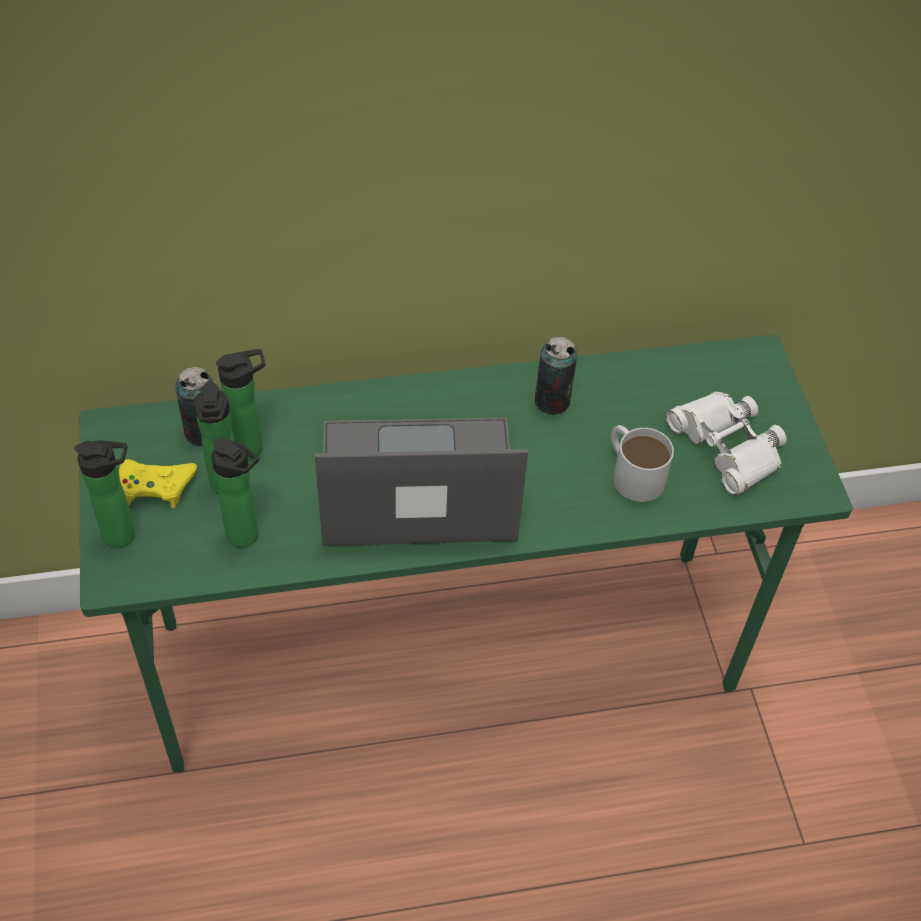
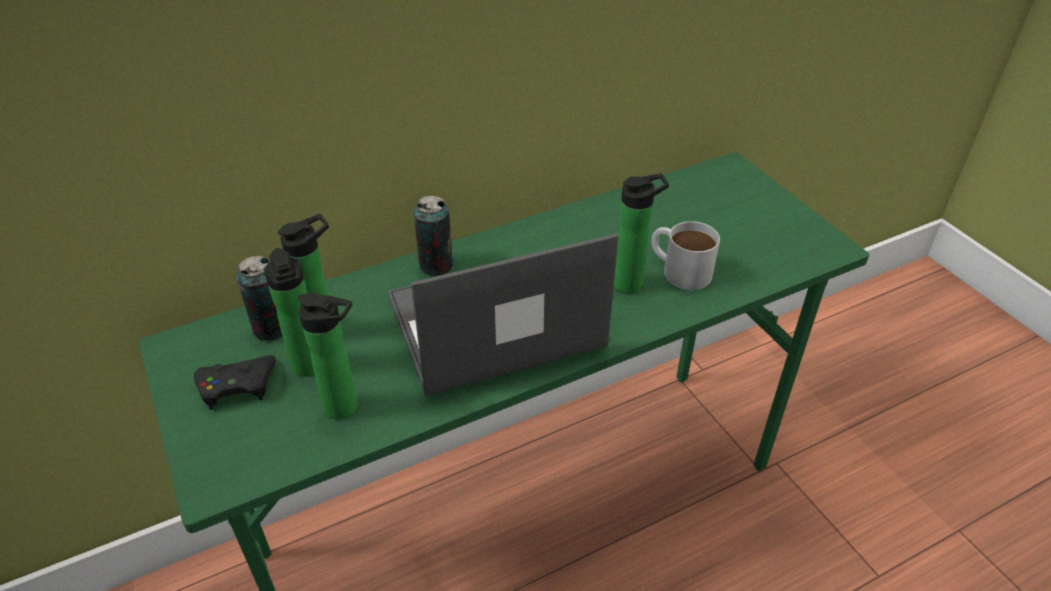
camera: 15 degrees left, 10 degrees down
bottle [74,440,135,548] -> bottle moved to [614,173,669,294]
yellow game controller [119,459,197,508] -> black game controller [194,355,275,410]
can [535,336,577,415] -> can moved to [414,196,453,276]
white binoculars [666,392,787,496] -> none

